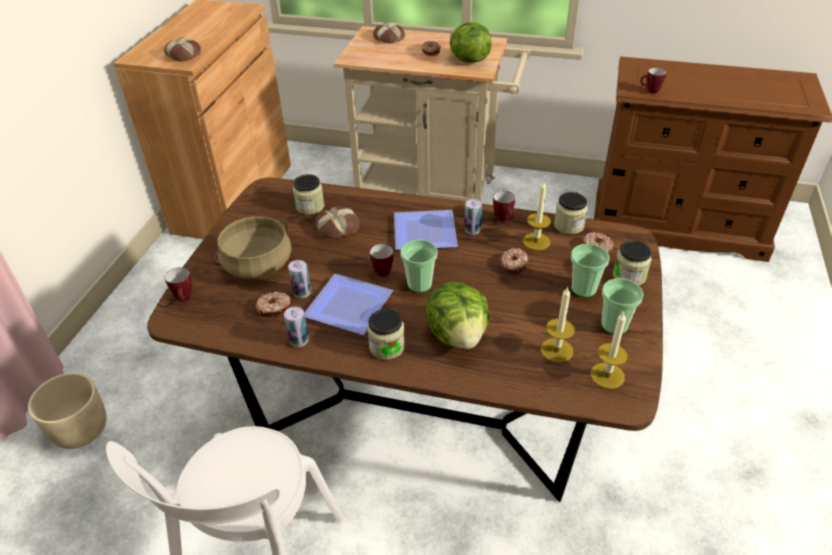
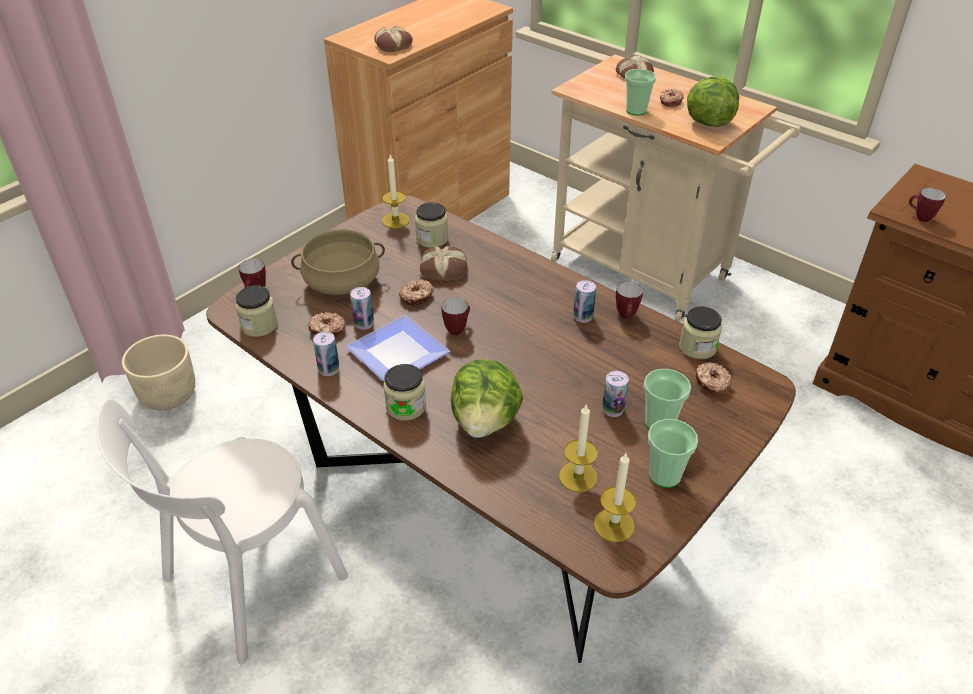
camera: 25 degrees right, 0 degrees up
plate [394,210,458,250] -> none
cup [400,240,438,293] -> cup moved to [625,69,656,116]
donut [500,248,528,274] -> donut moved to [399,279,434,305]
candle [523,181,551,251] -> candle moved to [382,155,410,229]
jar [613,240,652,285] -> jar moved to [235,286,278,337]
none -> can [602,371,629,417]

